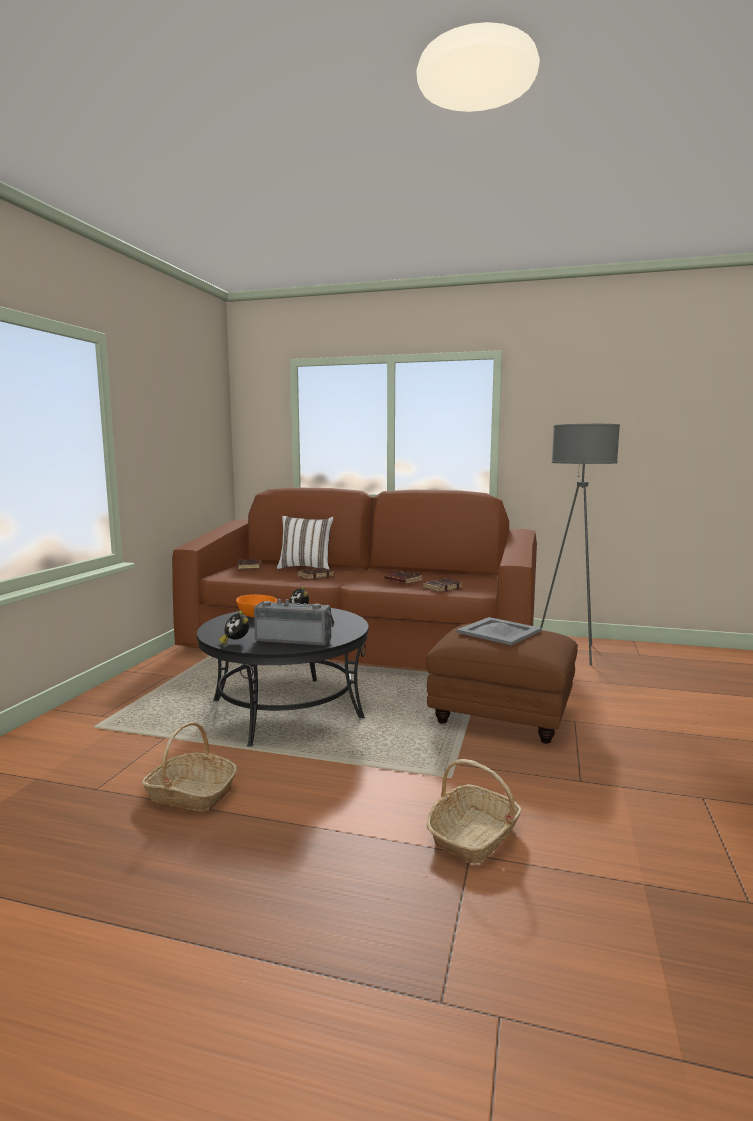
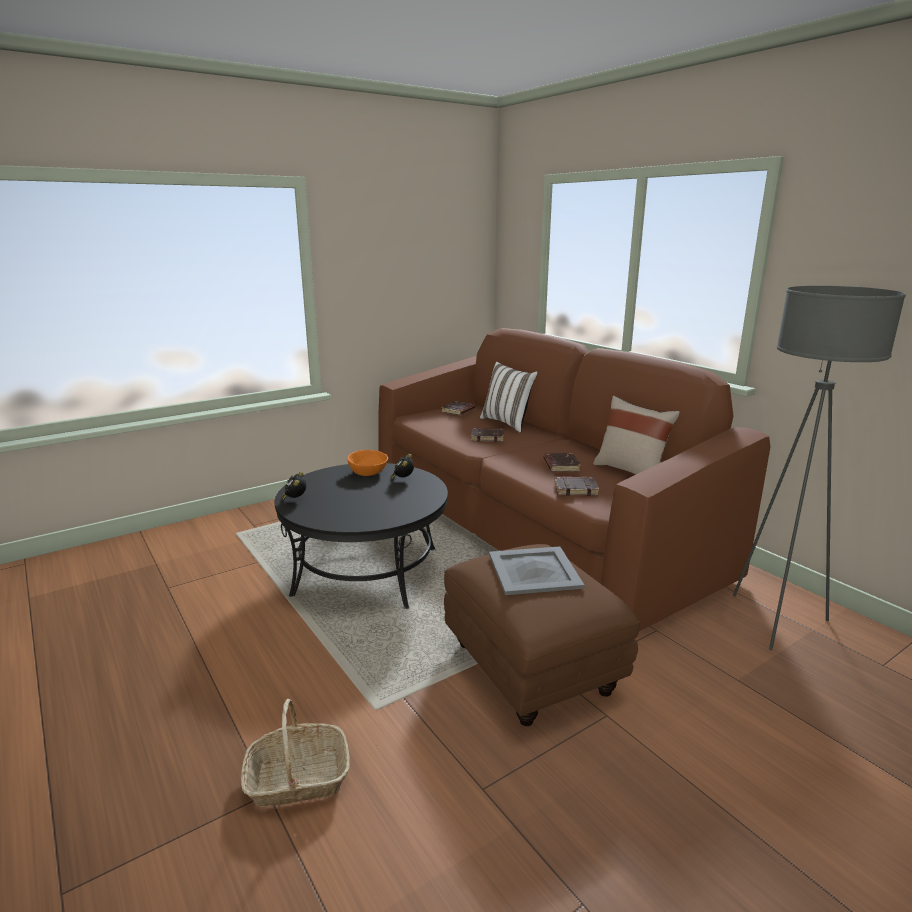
camera: 40 degrees right, 10 degrees up
basket [142,722,237,812] -> none
radio [254,599,334,645] -> none
none -> beige pillow [593,396,679,475]

